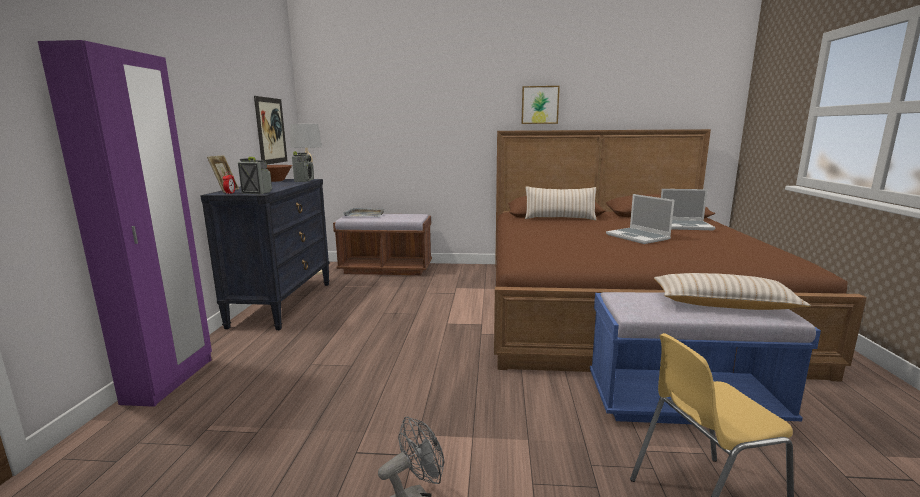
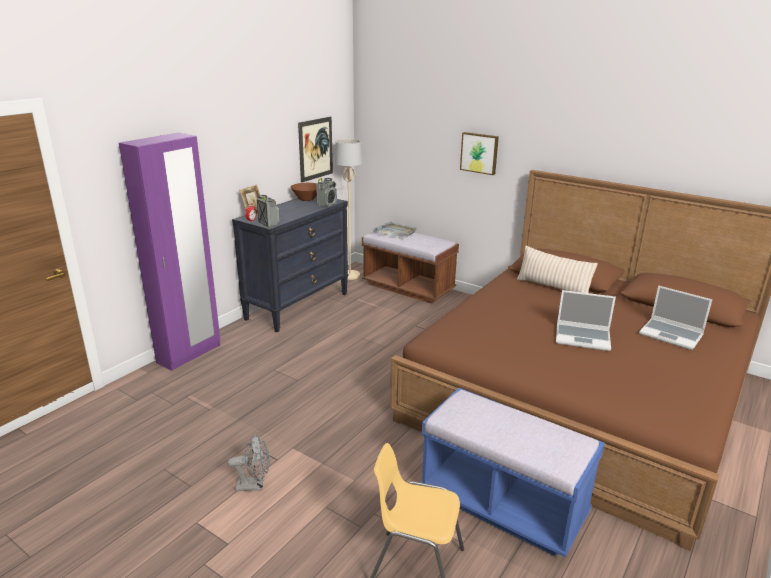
camera: 30 degrees right, 10 degrees up
picture [521,86,560,124] -> picture moved to [460,132,499,175]
laptop [606,194,675,244] -> laptop turned 75 degrees counterclockwise [556,290,616,351]
beige pillow [654,273,811,310] -> none

